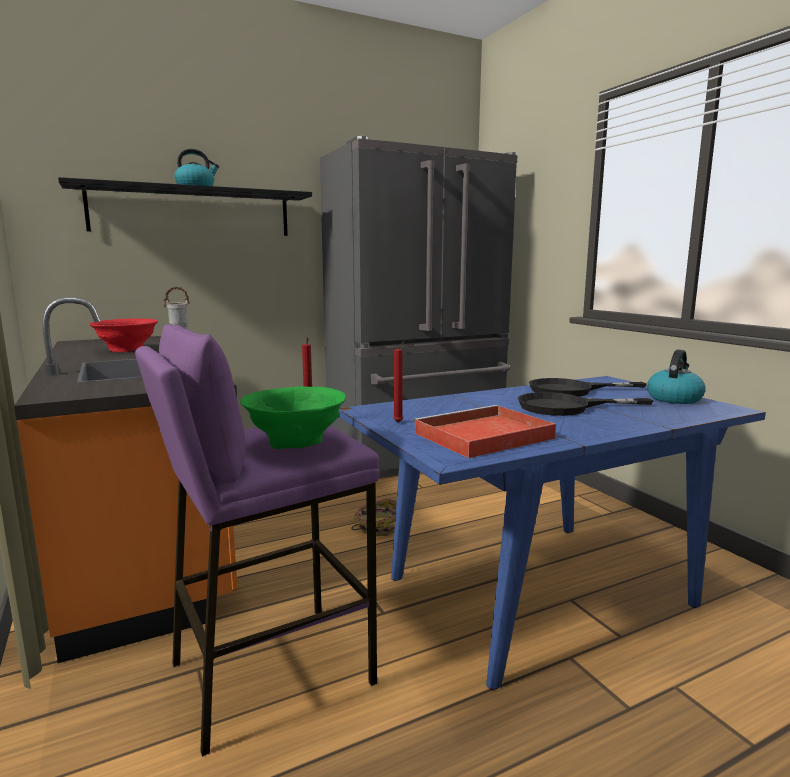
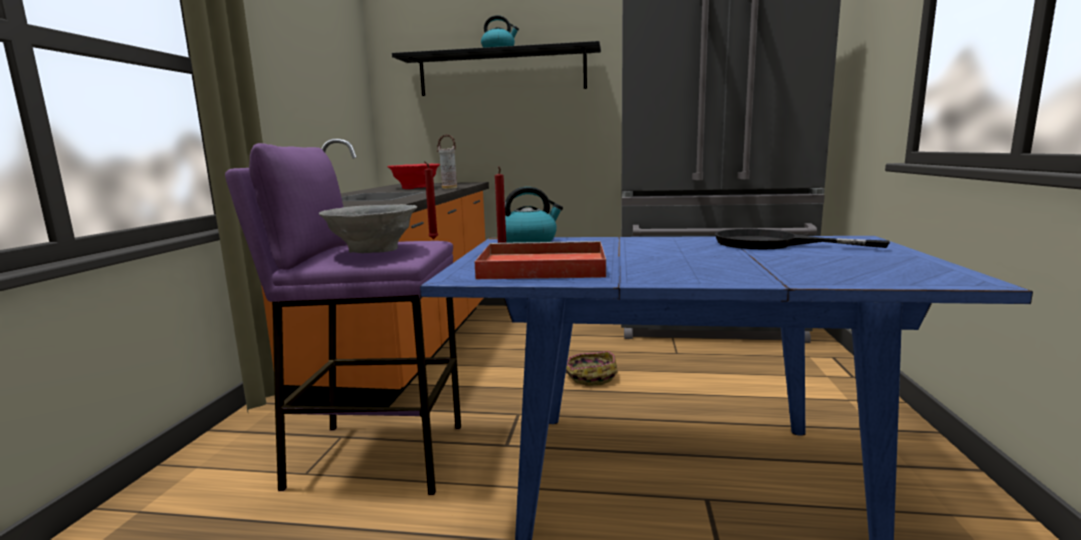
camera: 35 degrees right, 0 degrees up
green bowl [240,386,346,449] -> grey bowl [319,204,417,253]
black frying pan [518,392,653,416] -> none
kettle [647,350,706,404] -> kettle moved to [505,187,563,243]

